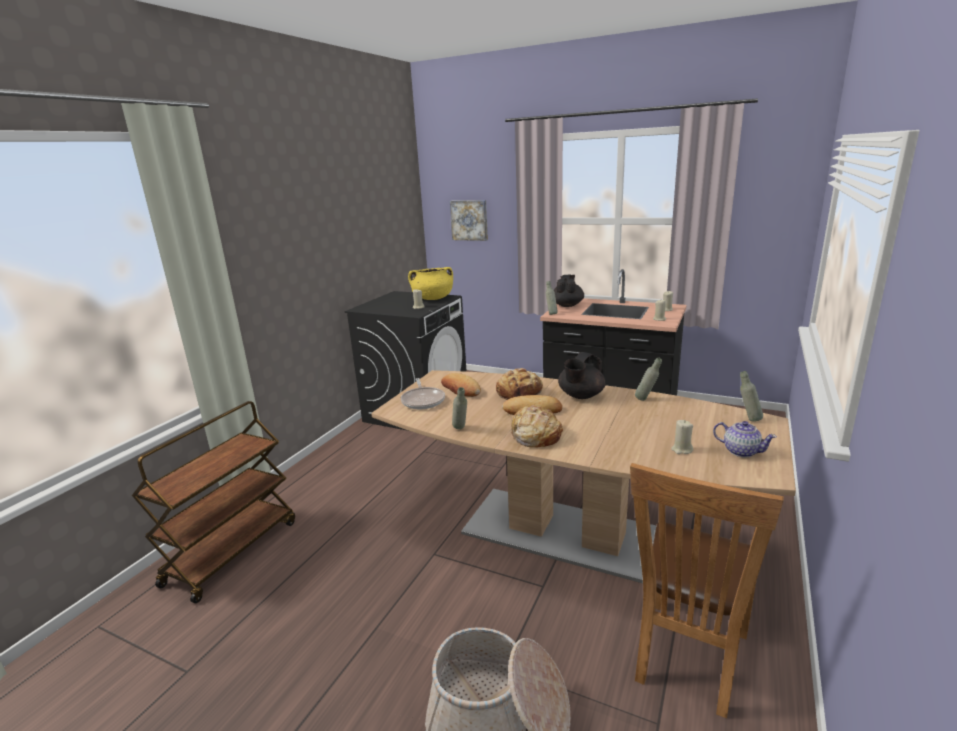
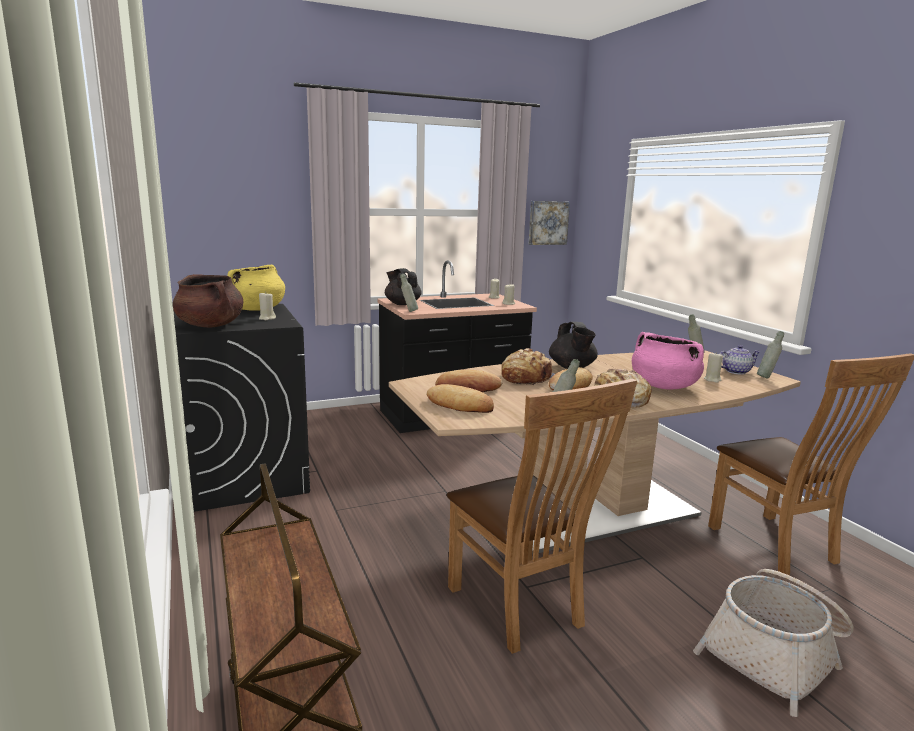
camera: 50 degrees left, 5 degrees down
frying pan [401,378,445,409] -> bread [427,384,494,413]
picture [450,200,488,241] -> picture moved to [529,201,570,245]
grey bottle [635,357,662,401] -> grey bottle moved to [757,331,784,379]
none -> brown cooking pot [173,274,243,328]
none -> brown chair [447,379,637,654]
none -> pink cooking pot [632,332,704,390]

